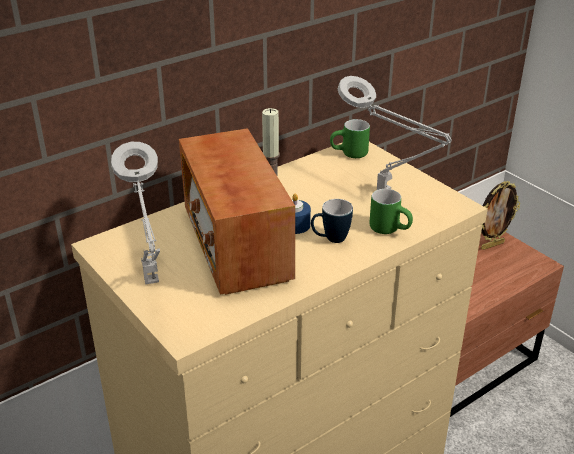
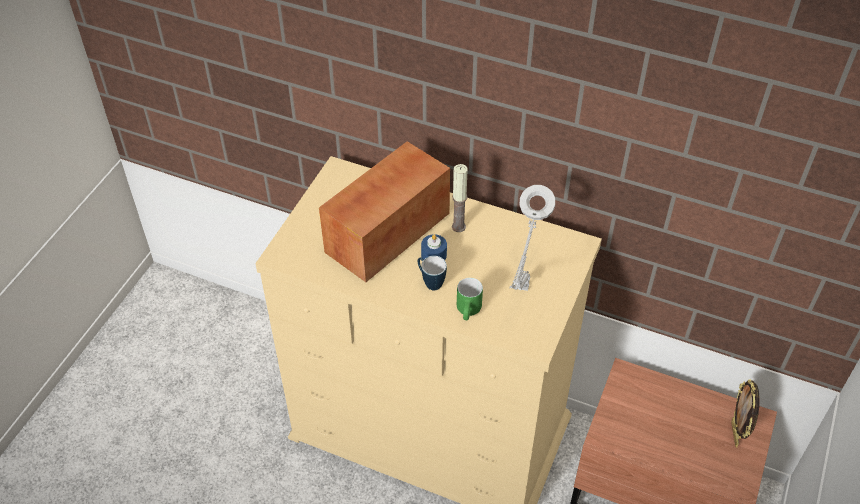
camera: 60 degrees right, 15 degrees up
grey table lamp [111,142,160,284] -> none
green mug [330,119,370,158] -> none
picture frame [481,181,520,250] -> picture frame turned 60 degrees clockwise [731,379,760,447]

